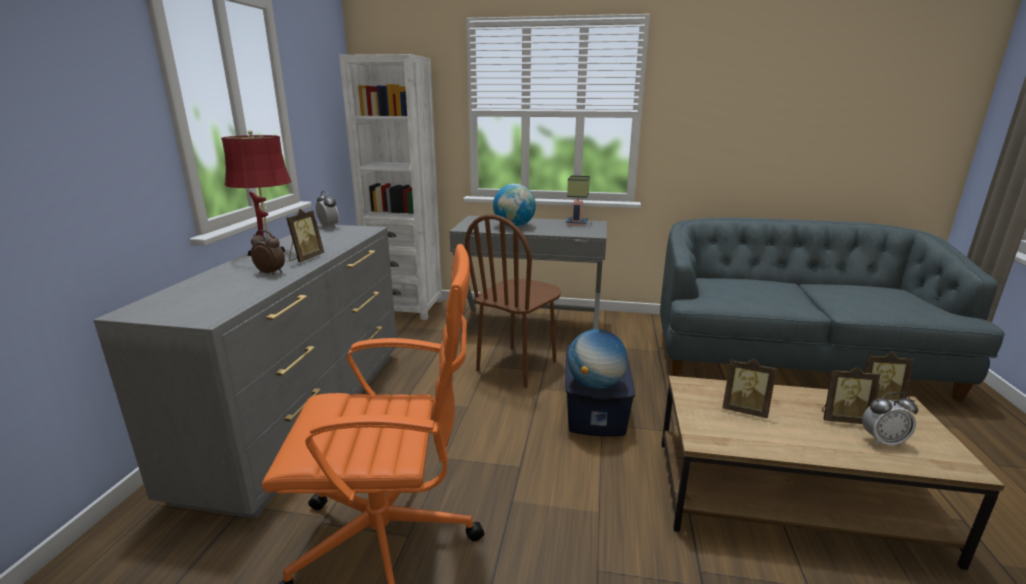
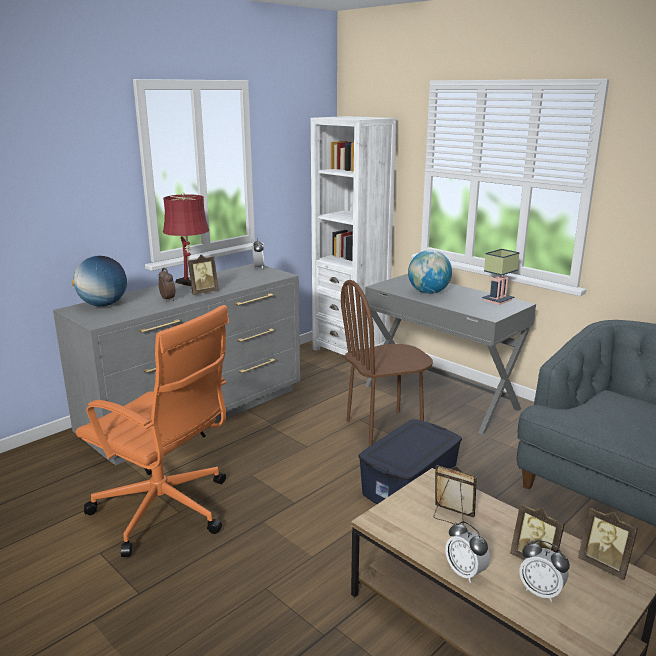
camera: 35 degrees right, 0 degrees up
globe [567,329,628,389] -> globe moved to [72,256,127,306]
picture frame [722,359,777,418] -> picture frame turned 150 degrees clockwise [433,465,477,525]
none -> alarm clock [445,521,490,583]

